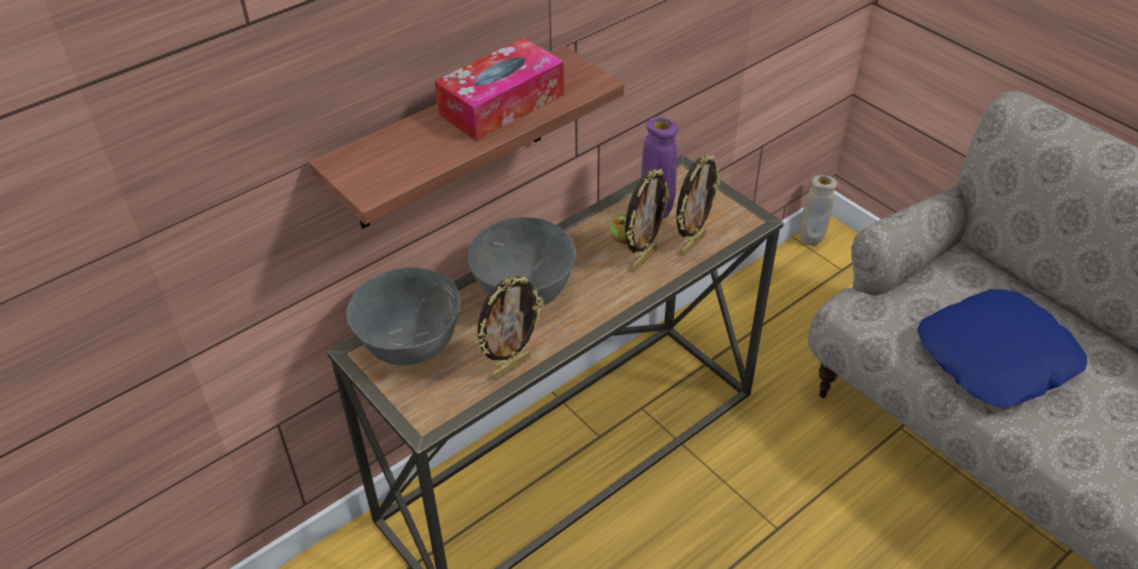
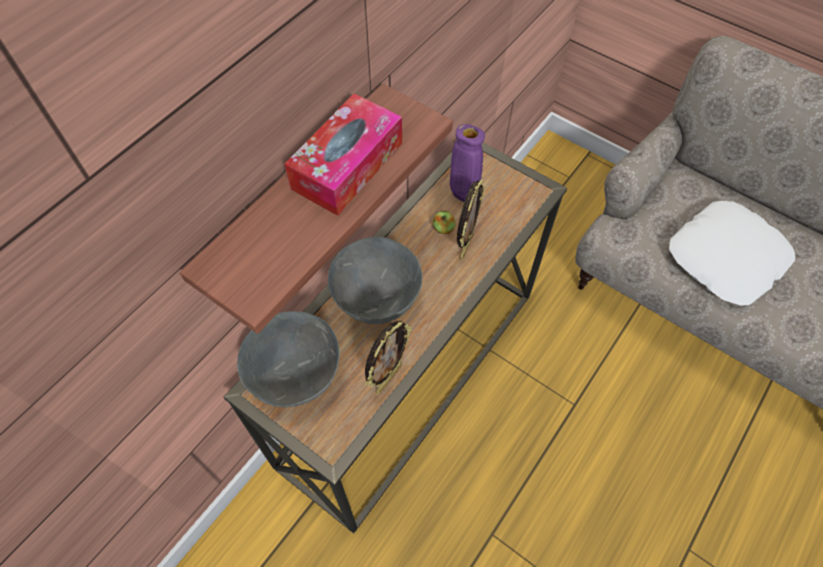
camera: 15 degrees left, 15 degrees up
picture frame [676,154,720,256] -> none
beige vase [800,175,837,245] -> none
blue pillow [917,289,1088,408] -> white pillow [669,201,795,305]

